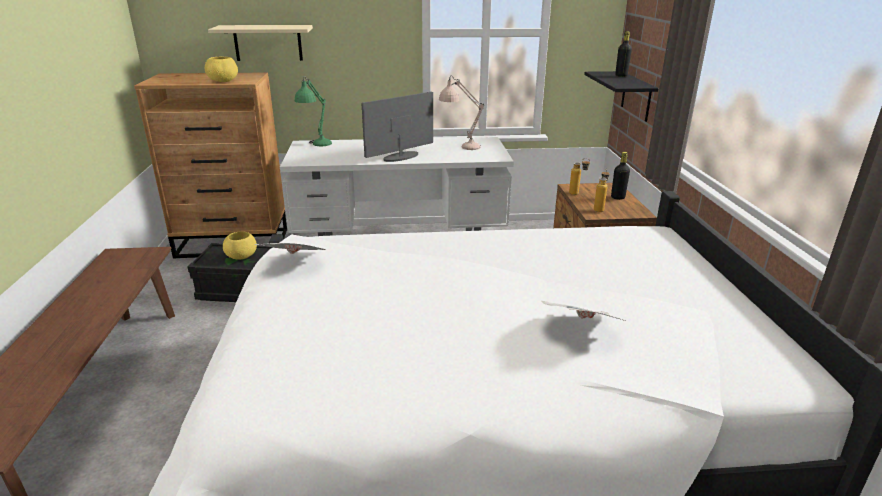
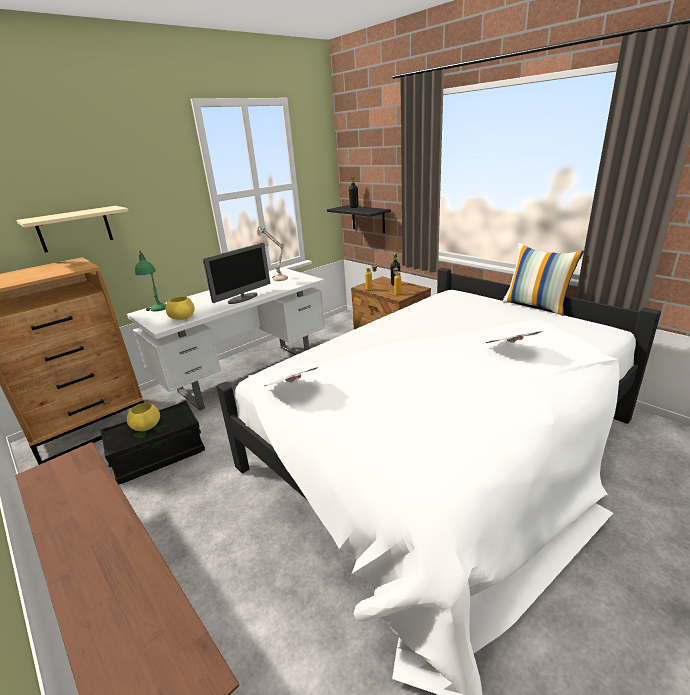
camera: 35 degrees left, 0 degrees up
yellow bowl [204,57,238,82] -> yellow bowl moved to [166,296,195,320]
monitor [361,92,433,162] -> monitor turned 150 degrees counterclockwise [203,243,270,304]
none -> pillow [503,243,584,316]

